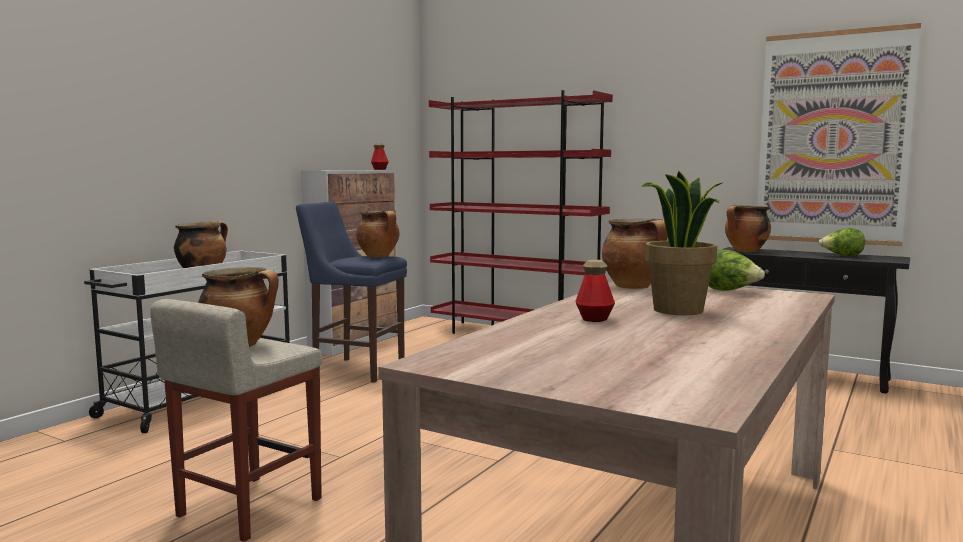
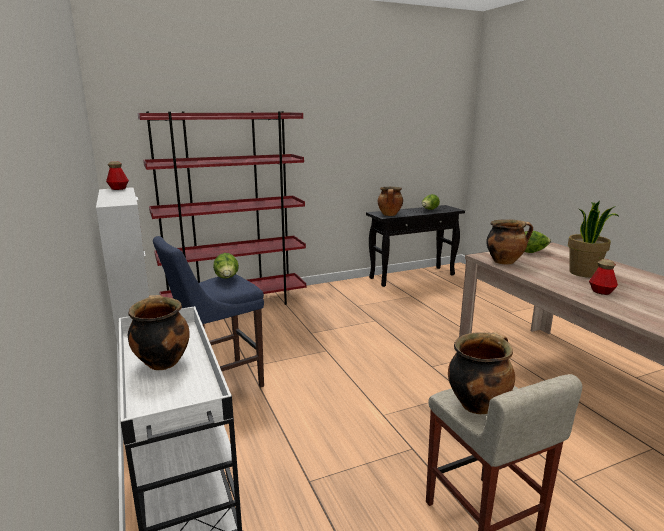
camera: 55 degrees left, 10 degrees up
cooking pot [356,210,399,257] -> lettuce [213,253,239,279]
picture [757,23,921,246] -> none

